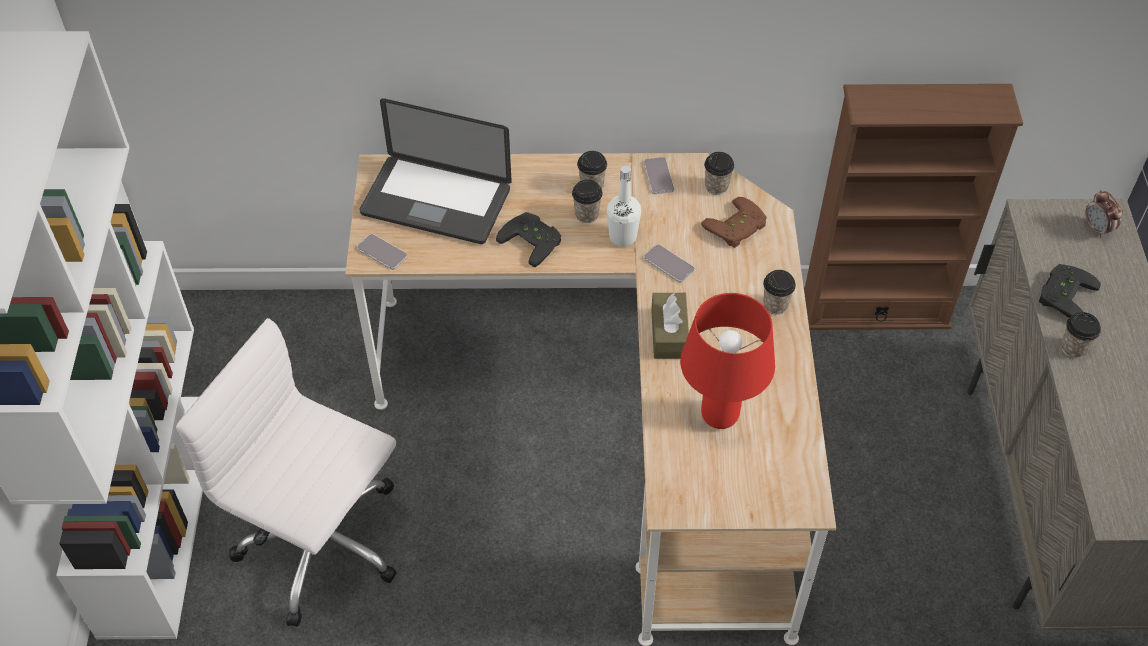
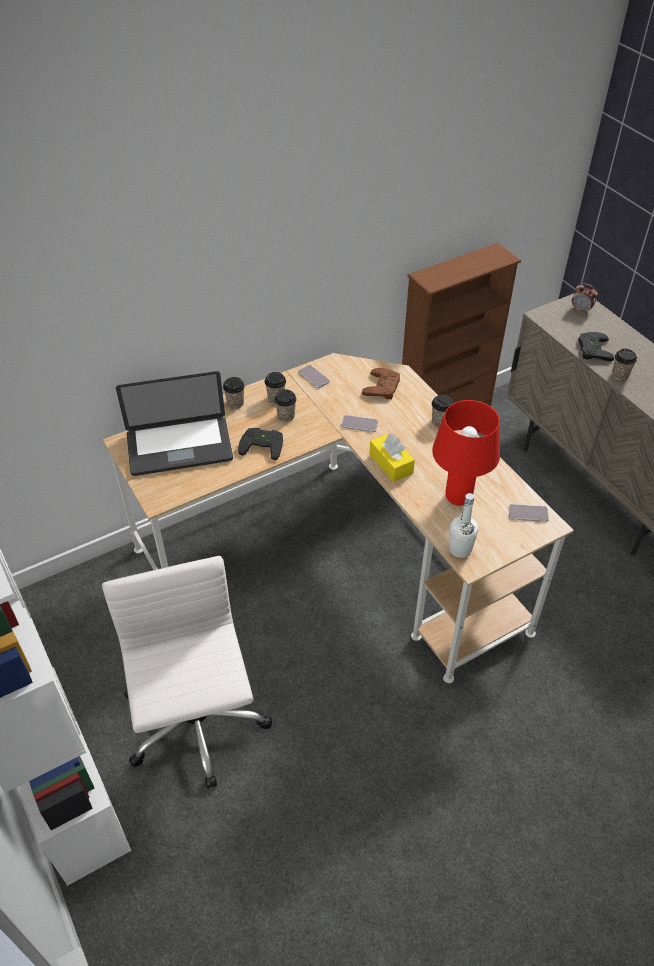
camera: 30 degrees left, 5 degrees down
white office chair [176,318,397,627] -> white office chair turned 75 degrees clockwise [102,556,272,789]
phone [357,234,407,270] -> phone moved to [509,504,549,522]
white bottle [607,166,641,246] -> white bottle moved to [449,493,478,558]
brown tissue box [651,293,689,359] -> yellow tissue box [370,433,415,482]
cup [704,152,735,195] -> cup moved to [223,377,245,409]

